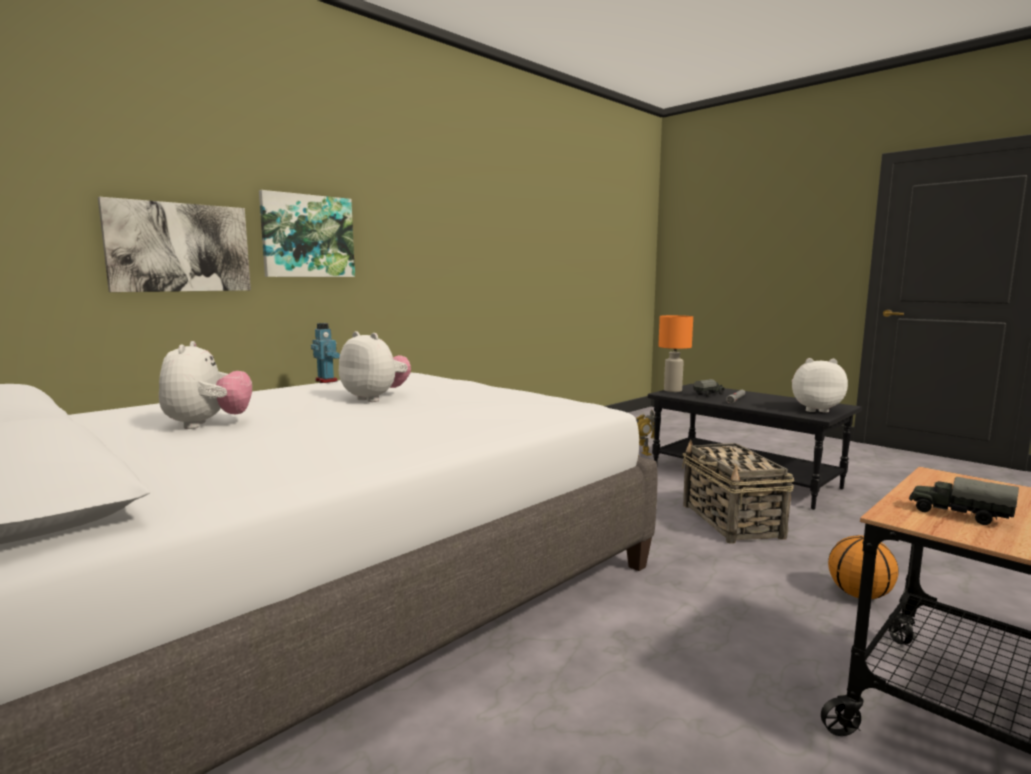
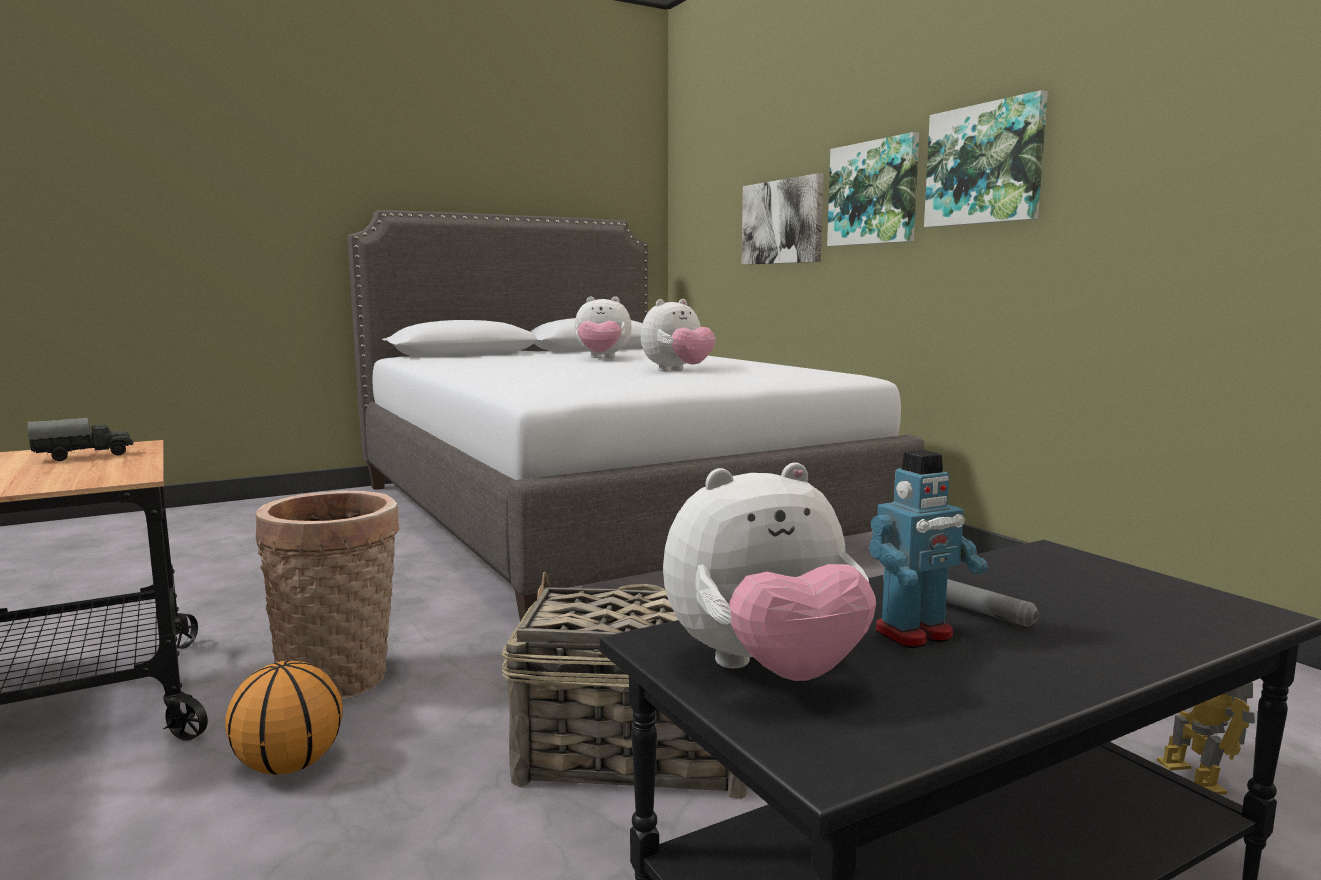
camera: 105 degrees right, 0 degrees up
toy robot [311,323,340,383] -> toy robot moved to [869,450,988,648]
orange table lamp [658,315,693,392] -> none
toy truck [693,379,725,397] -> none
plush toy [792,358,848,413] -> plush toy turned 45 degrees clockwise [663,463,876,681]
none -> basket [256,491,399,700]
none -> picture [924,90,1048,228]

